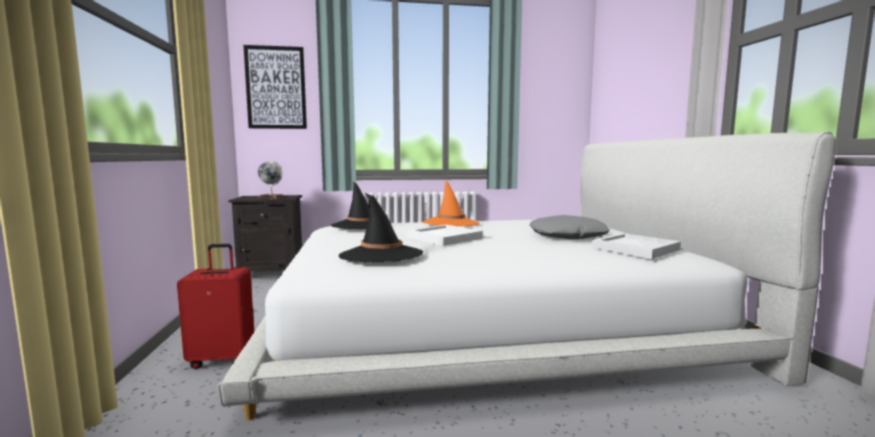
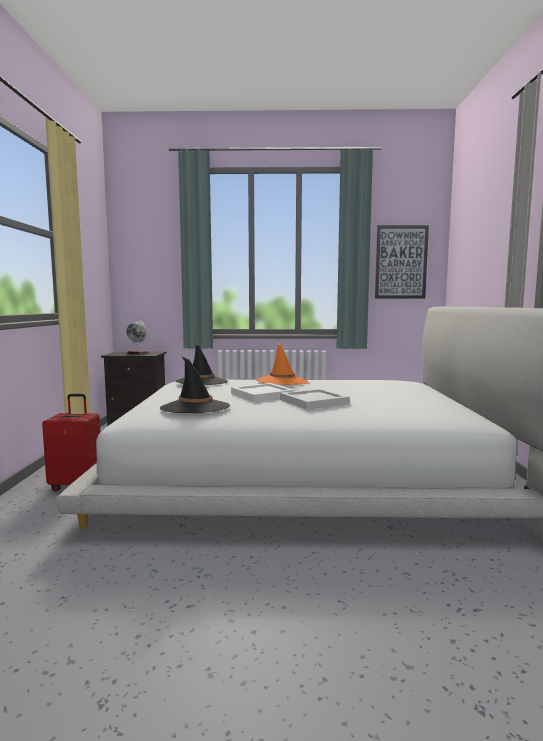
camera: 10 degrees right, 0 degrees up
picture [243,45,307,129] -> picture moved to [375,225,429,298]
grey pillow [529,215,610,239] -> none
white tray [592,233,681,259] -> white tray moved to [280,389,350,409]

